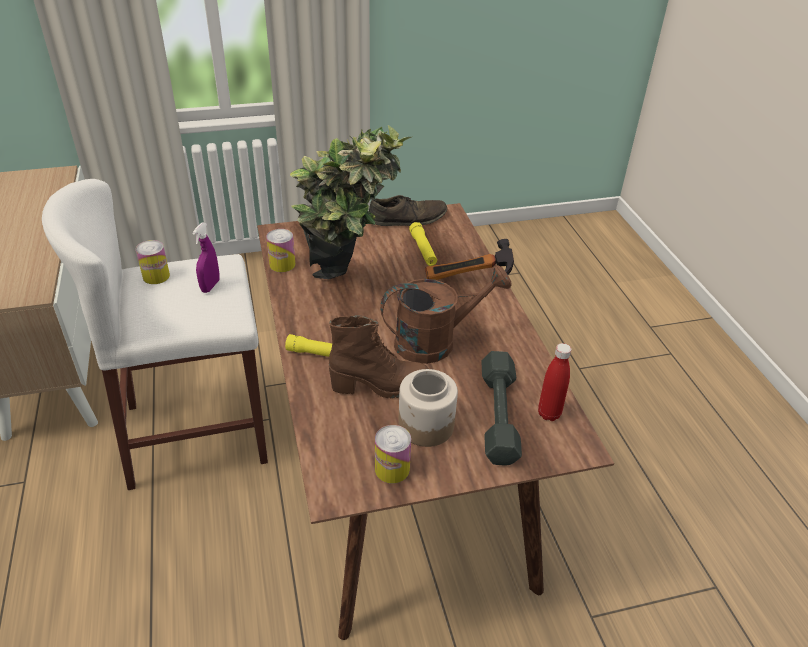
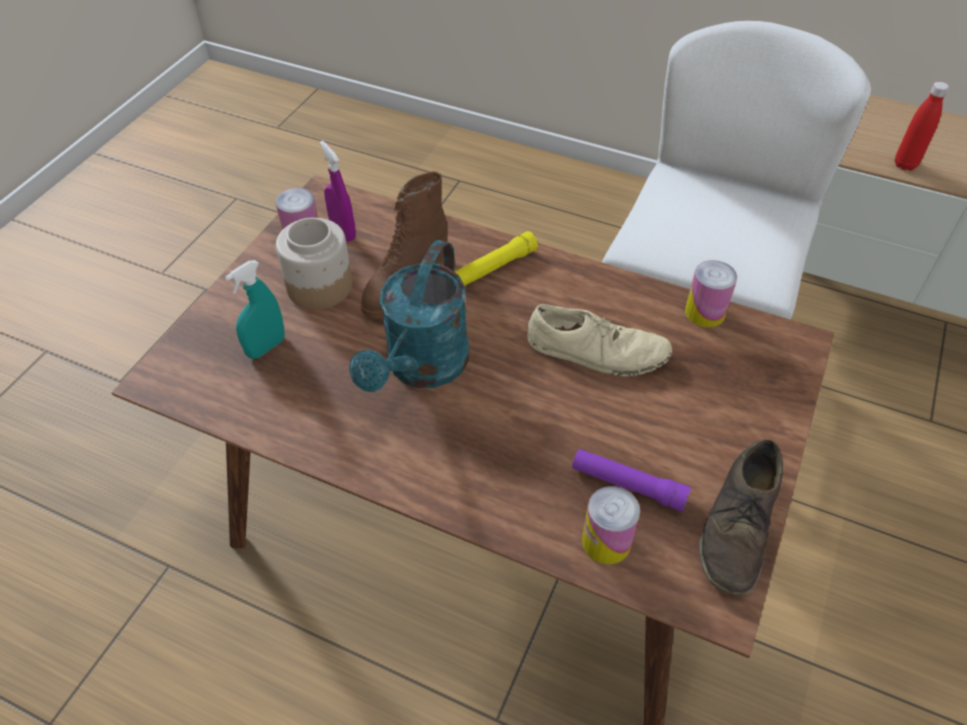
camera: 130 degrees right, 10 degrees up
can [136,240,170,284] -> can moved to [582,486,640,564]
purple spray bottle [192,222,220,293] -> purple spray bottle moved to [320,141,356,242]
potted plant [290,125,411,279] -> beige shoe [527,304,672,376]
brown watering can [380,265,512,364] -> turquoise watering can [349,240,469,392]
yellow flashlight [409,222,437,266] -> purple flashlight [572,449,691,512]
hammer [425,239,514,280] -> none
grey dumbbell [482,351,522,466] -> turquoise spray bottle [225,260,285,359]
red bottle [538,343,571,421] -> red bottle moved to [895,82,950,171]

